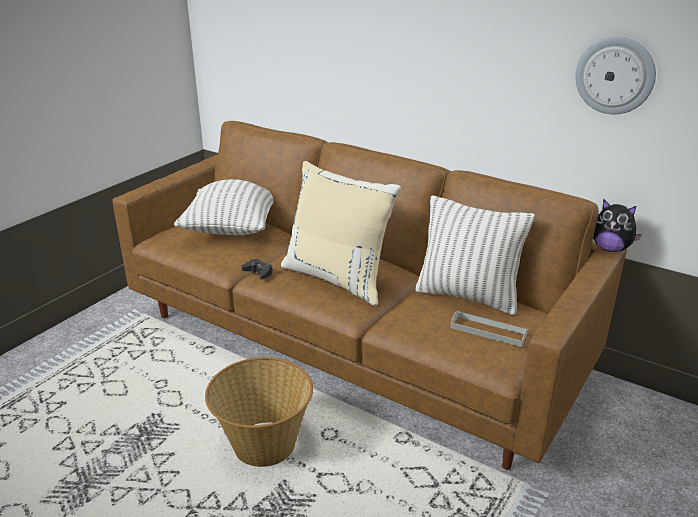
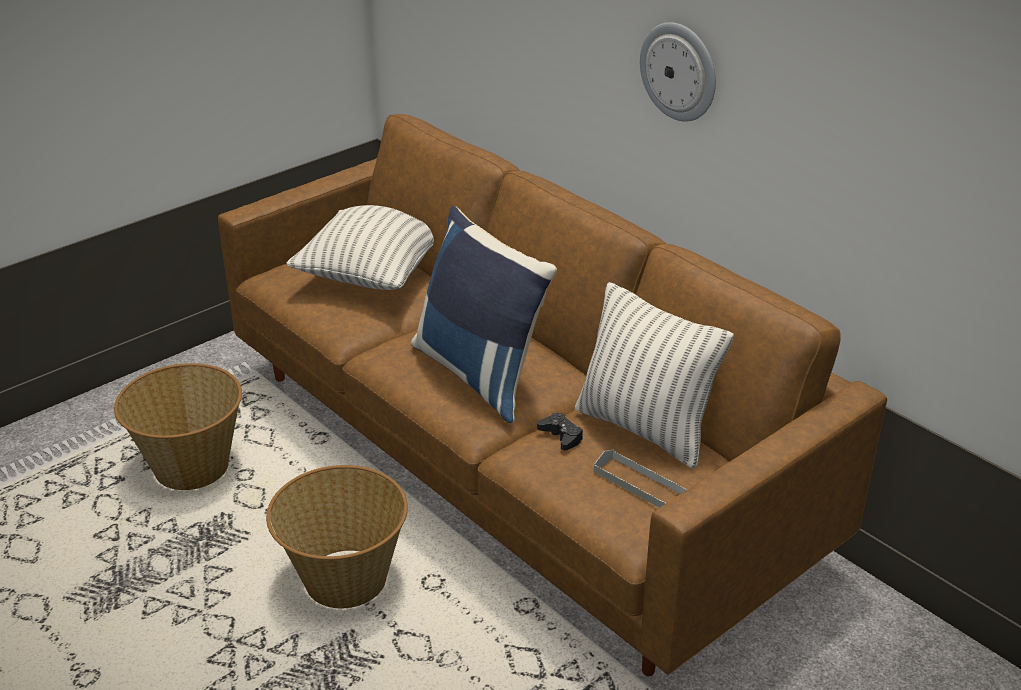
camera: 15 degrees right, 5 degrees up
black game controller [241,259,273,280] -> black game controller moved to [537,413,583,451]
beige pillow [281,161,401,306] -> blue pillow [411,206,557,423]
wall clock [576,37,656,114] -> wall clock moved to [640,22,716,121]
plush toy [593,199,642,252] -> none
none -> basket [114,363,242,490]

